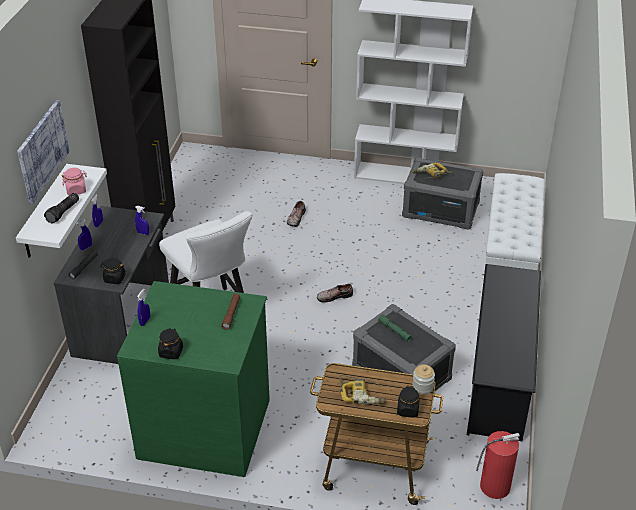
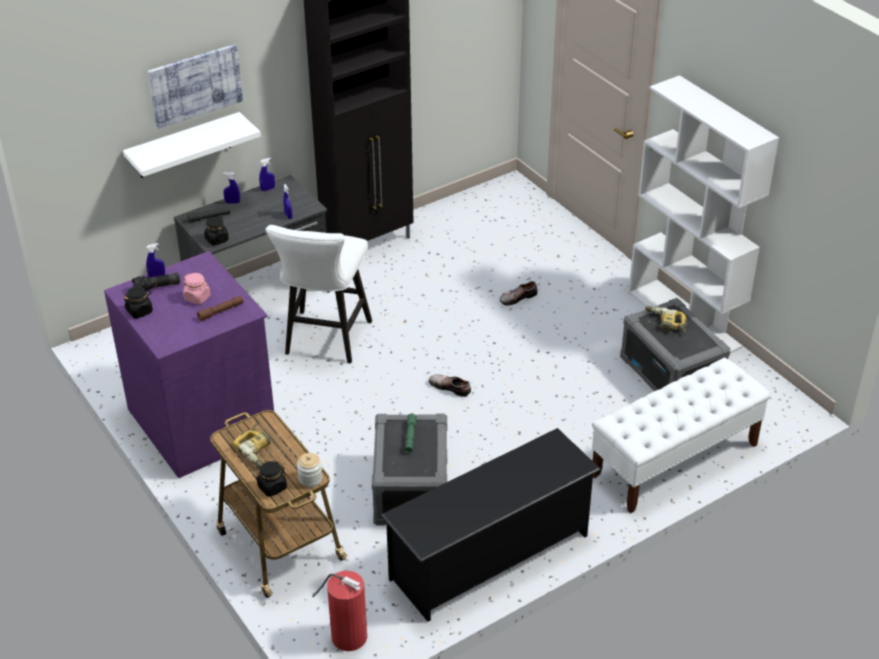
camera: 45 degrees right, 0 degrees up
flashlight [44,193,79,224] -> flashlight moved to [132,273,180,290]
pink jar [62,168,87,195] -> pink jar moved to [183,273,211,305]
green dresser [117,281,270,477] -> purple dresser [104,251,277,478]

